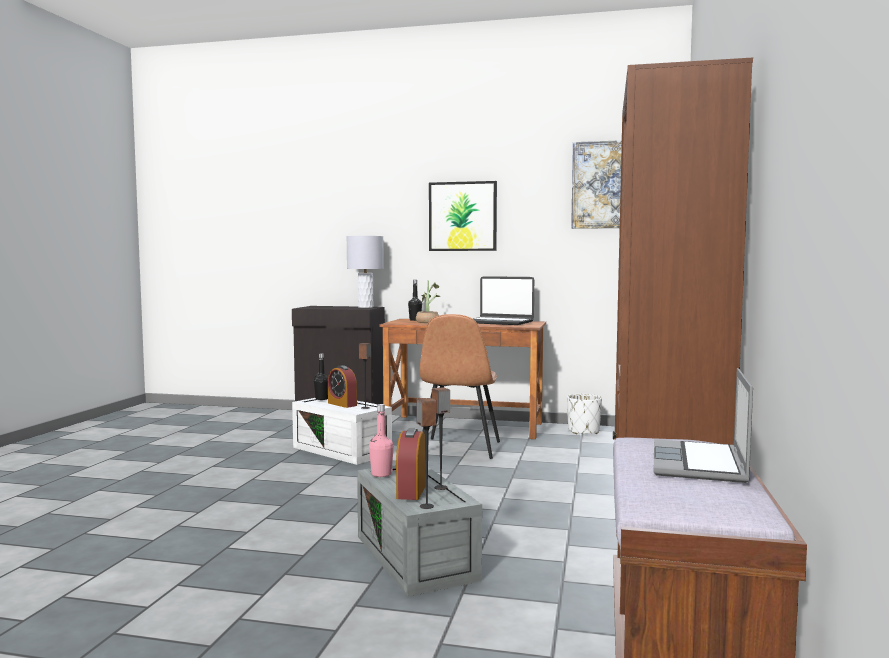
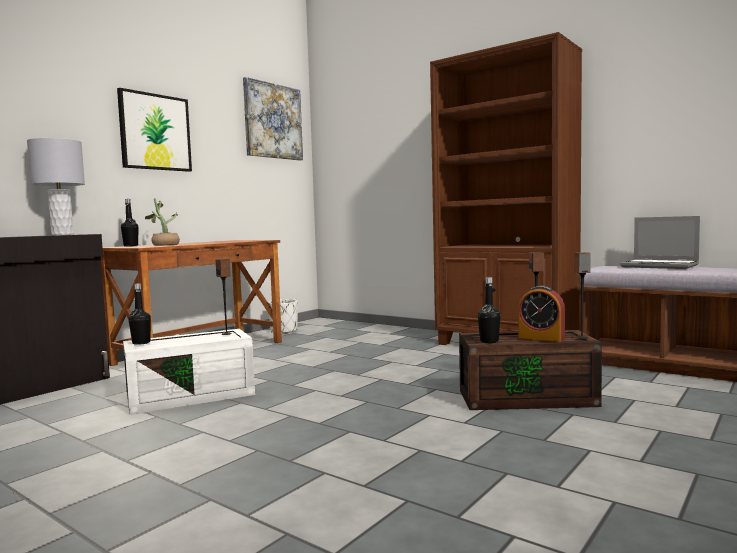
camera: 65 degrees left, 0 degrees up
alarm clock [328,365,357,408] -> none
grey storage box [357,465,482,597] -> brown storage box [459,330,602,410]
pink bottle [369,404,394,477] -> black bottle [478,277,501,343]
brown chair [420,314,500,459] -> none
laptop [473,276,534,325] -> none

